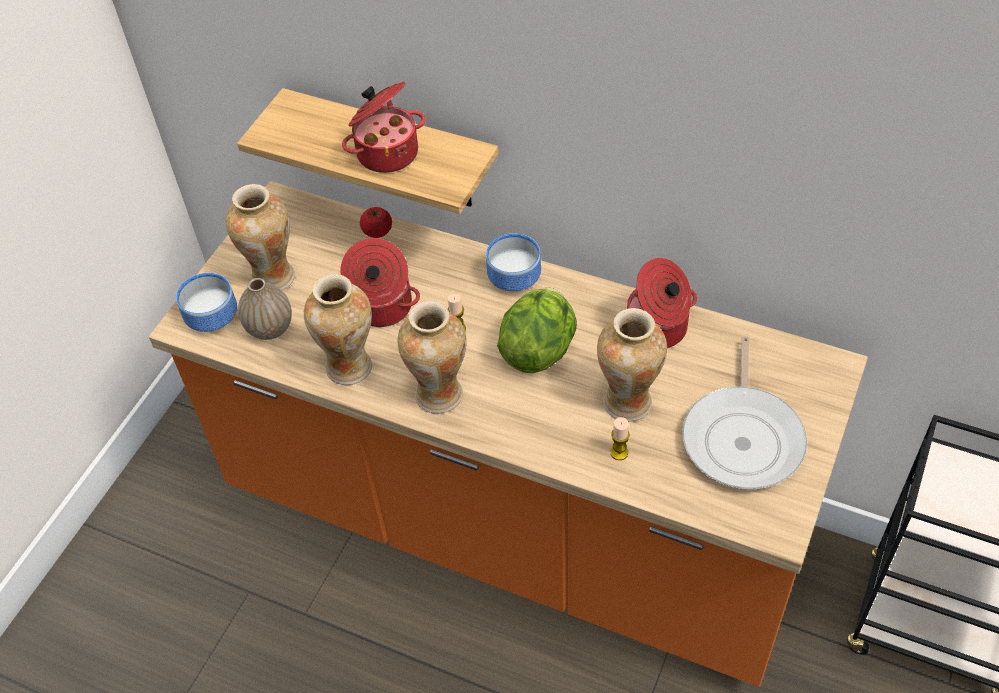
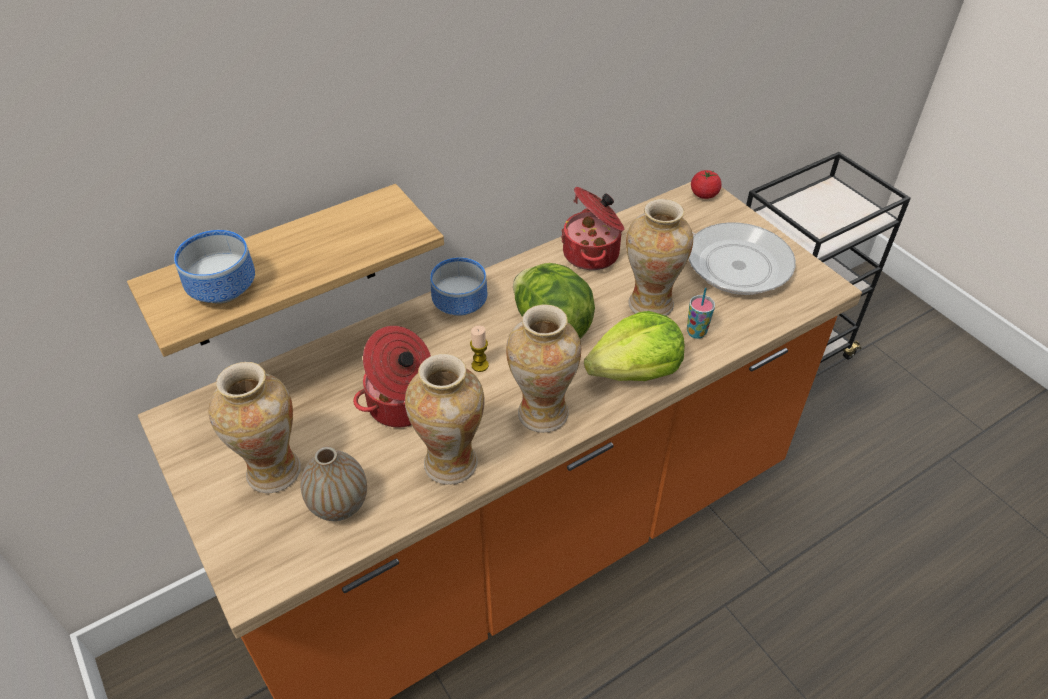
camera: 60 degrees left, 5 degrees down
bowl [176,273,237,332] -> bowl moved to [174,230,255,304]
cooking pot [342,82,426,173] -> none
tomato [360,207,392,238] -> tomato moved to [691,170,722,199]
candle [611,417,630,460] -> cup [687,288,715,339]
none -> lettuce [584,311,684,381]

